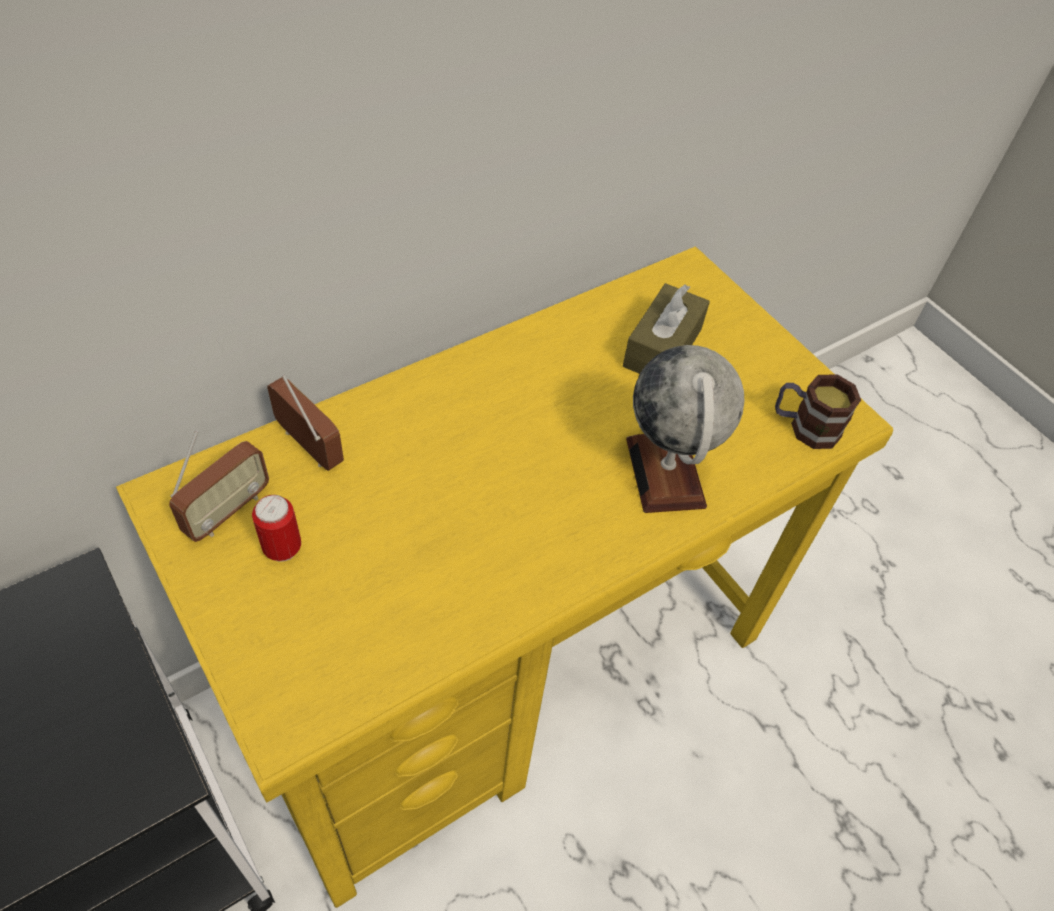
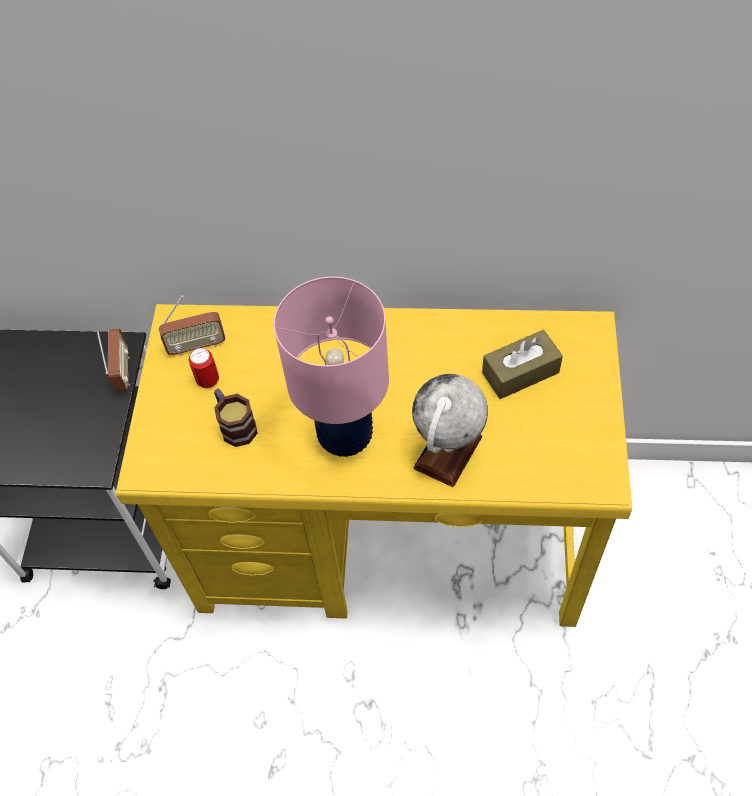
camera: 45 degrees right, 5 degrees up
radio [267,375,344,471] -> radio moved to [97,329,130,392]
mug [775,374,861,449] -> mug moved to [214,389,258,447]
none -> pink table lamp [274,277,389,457]

